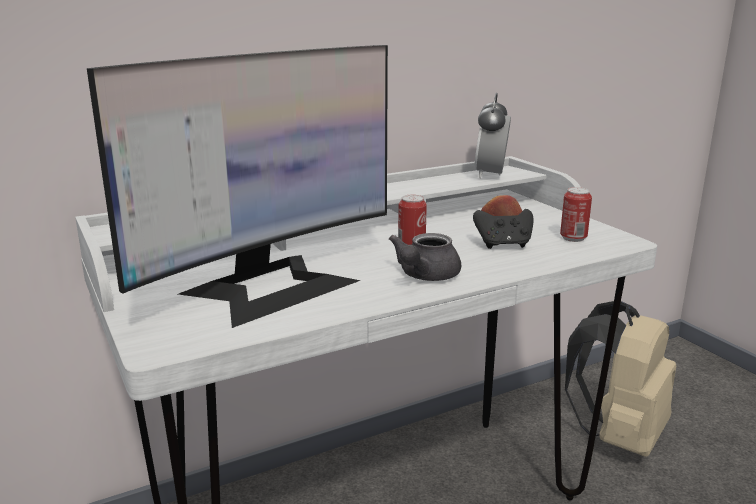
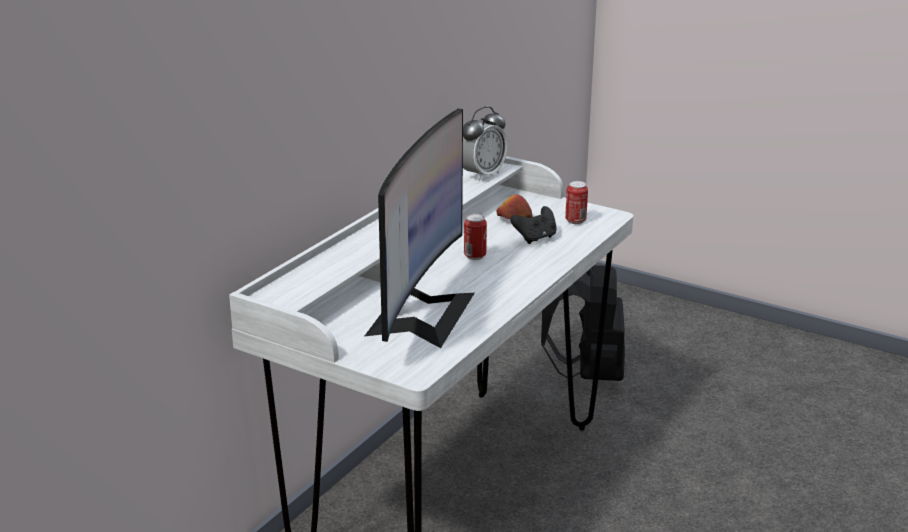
camera: 30 degrees left, 5 degrees up
grey teapot [389,233,461,281] -> none
alarm clock [474,93,511,179] -> alarm clock turned 120 degrees counterclockwise [463,106,508,181]
beige backpack [565,301,676,457] -> black backpack [541,265,625,381]

